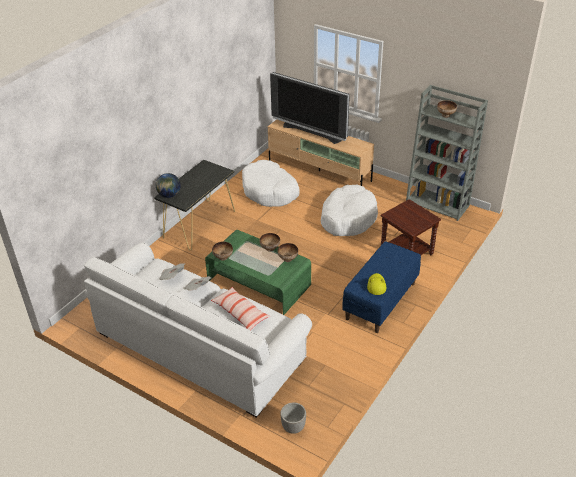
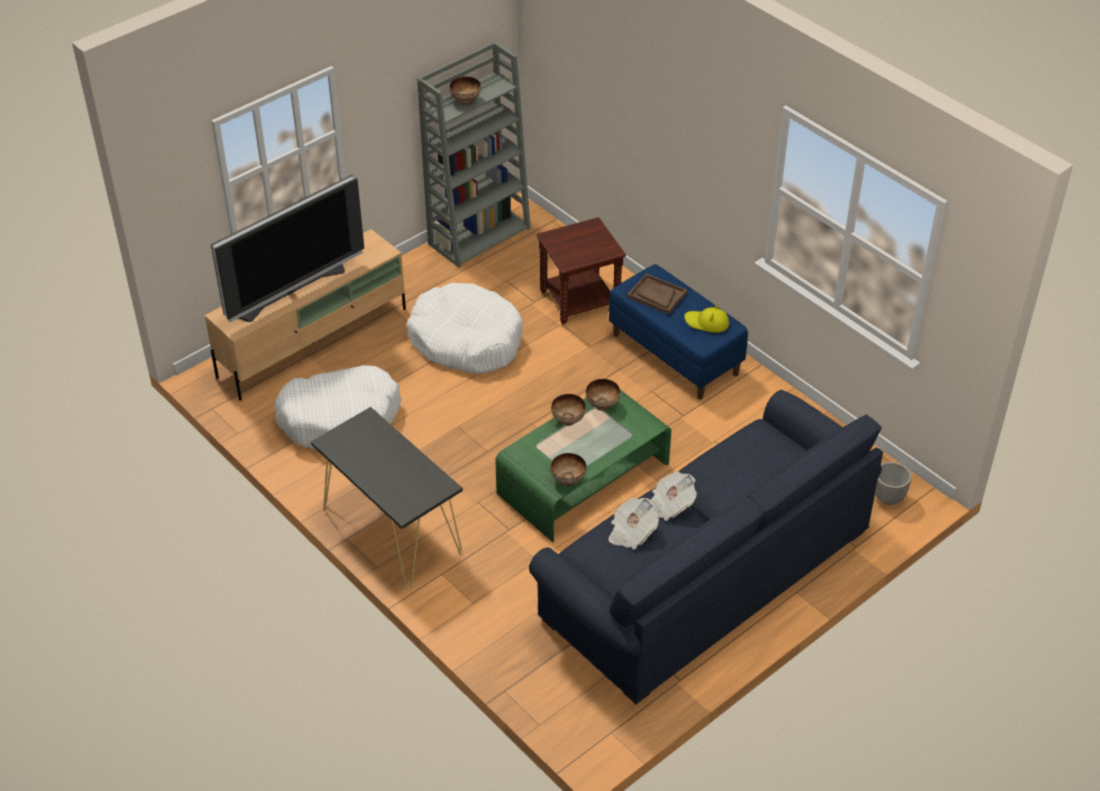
camera: 75 degrees left, 5 degrees up
white sofa [84,242,312,418] -> blue sofa [529,390,883,704]
globe [156,173,181,198] -> none
pillow [211,287,270,330] -> none
none -> brown tray [627,274,687,314]

